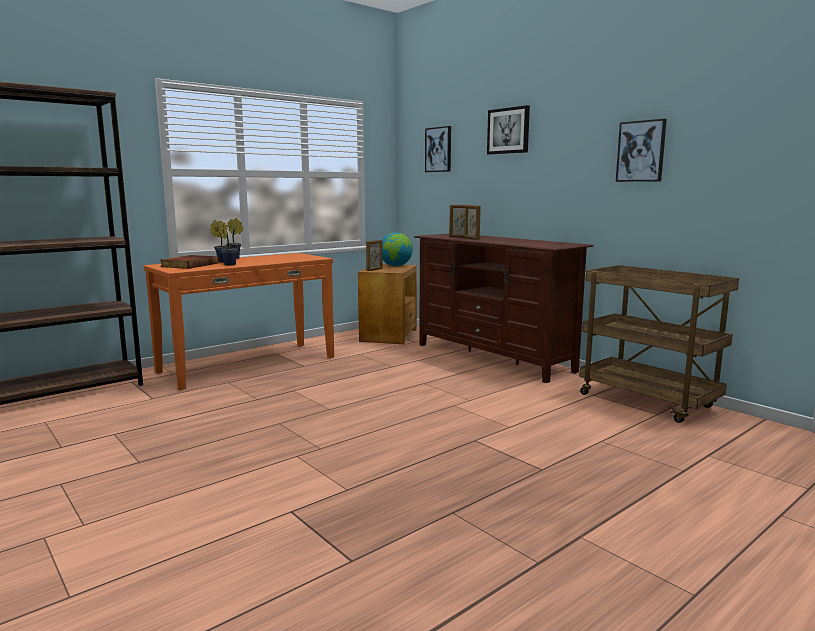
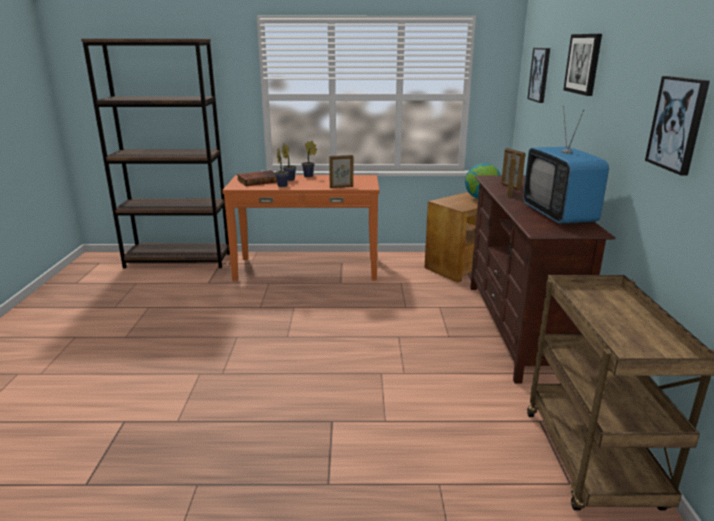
camera: 40 degrees right, 10 degrees up
picture frame [366,240,382,271] -> picture frame moved to [329,155,353,188]
none -> television [523,106,609,224]

